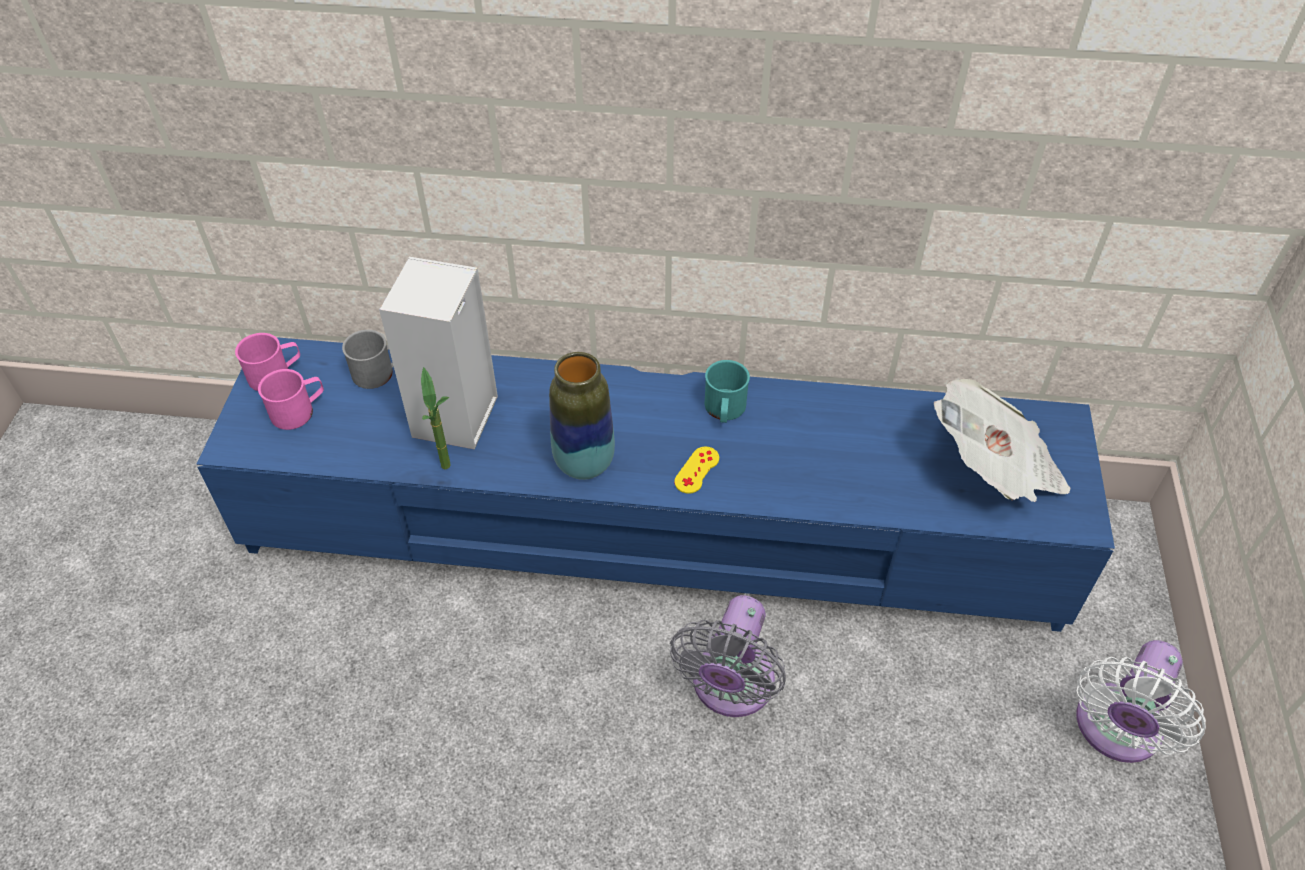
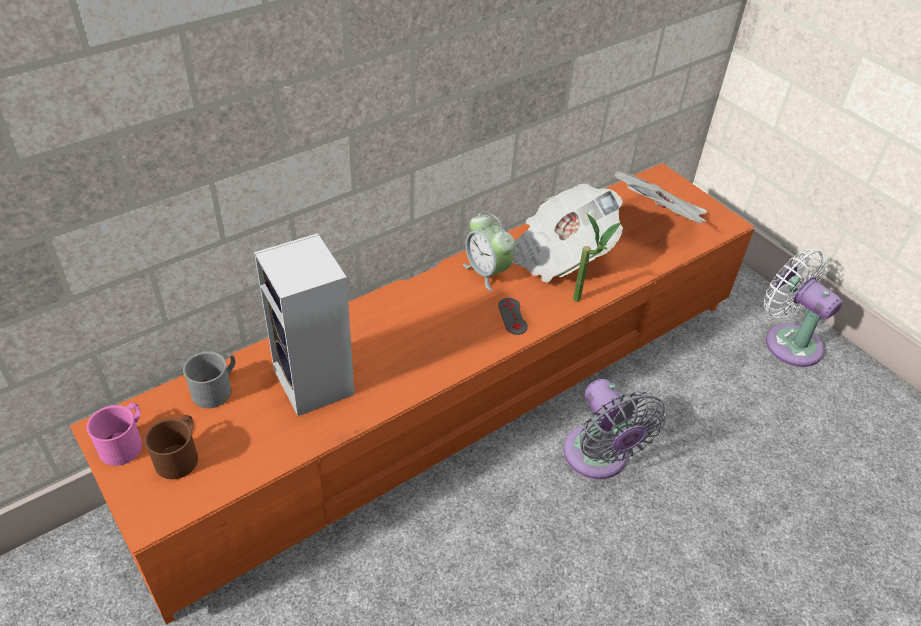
camera: 45 degrees left, 5 degrees down
blue tv stand [197,337,1115,632] -> orange tv stand [70,163,754,625]
pink mug [258,369,324,430] -> brown mug [144,415,198,479]
potted plant [421,367,451,470] -> potted plant moved to [573,214,621,302]
vase [549,352,615,480] -> none
yellow game controller [674,447,719,494] -> grey game controller [498,298,528,335]
turquoise mug [705,360,750,423] -> alarm clock [463,214,515,291]
white fan [1077,640,1206,763] -> white fan turned 150 degrees clockwise [764,249,843,367]
none -> newspaper [513,183,623,283]

